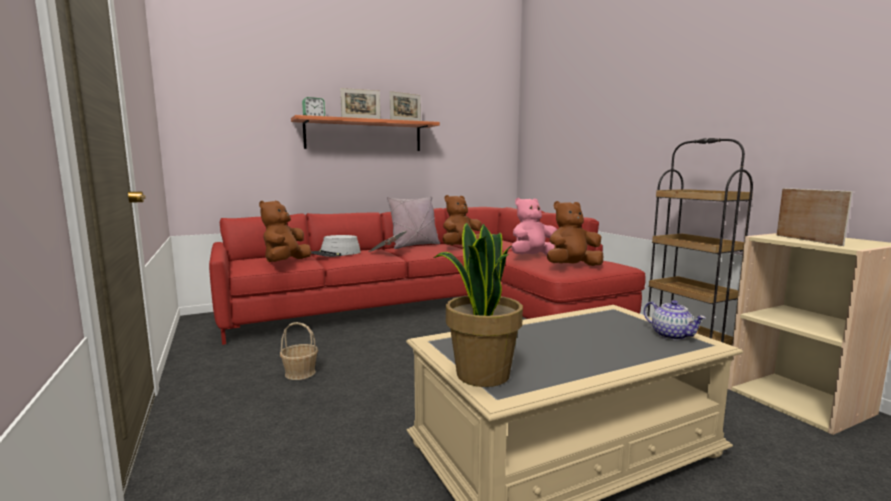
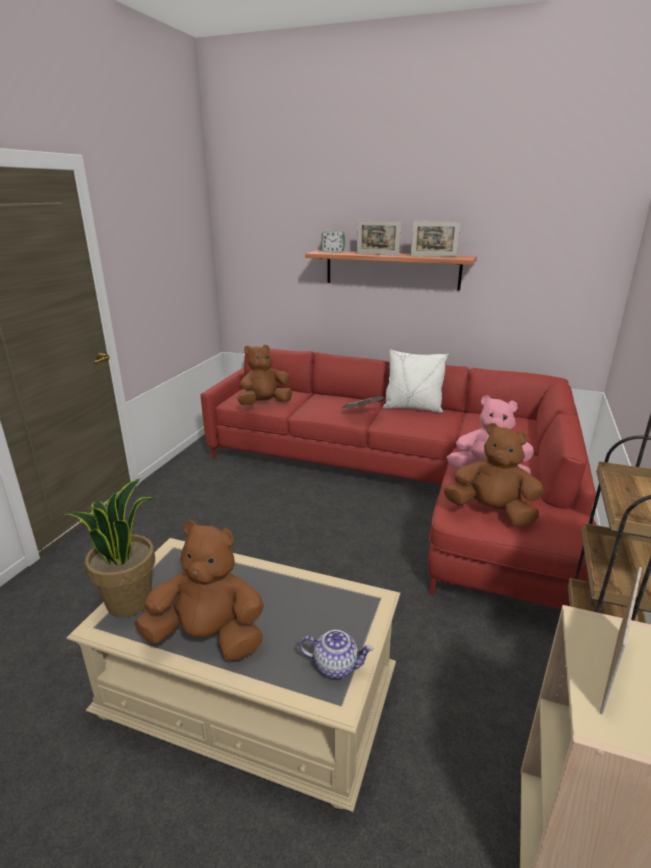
camera: 45 degrees right, 15 degrees up
basket [280,322,318,380] -> none
grey hat [311,235,361,257] -> none
purple pillow [387,196,440,249] -> white pillow [383,349,449,413]
brown plush toy [442,195,482,245] -> brown plush toy moved to [134,521,264,661]
teapot [644,300,706,340] -> teapot turned 90 degrees counterclockwise [299,630,374,679]

